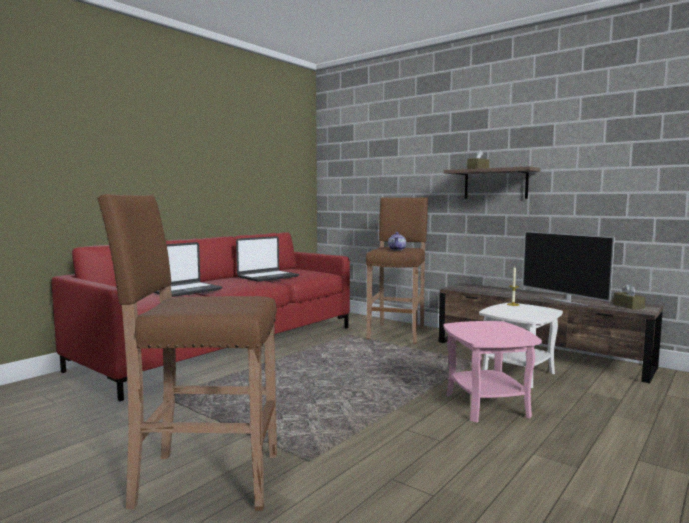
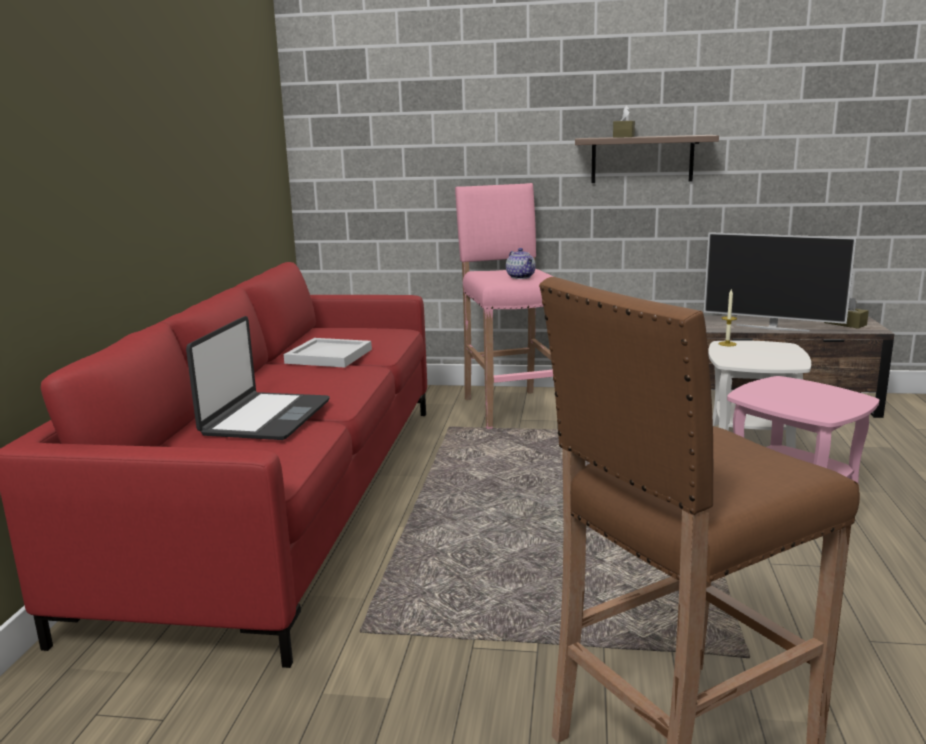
camera: 30 degrees left, 10 degrees up
laptop [236,236,299,282] -> white tray [284,338,372,368]
brown stool [366,197,428,344] -> pink stool [455,183,554,429]

